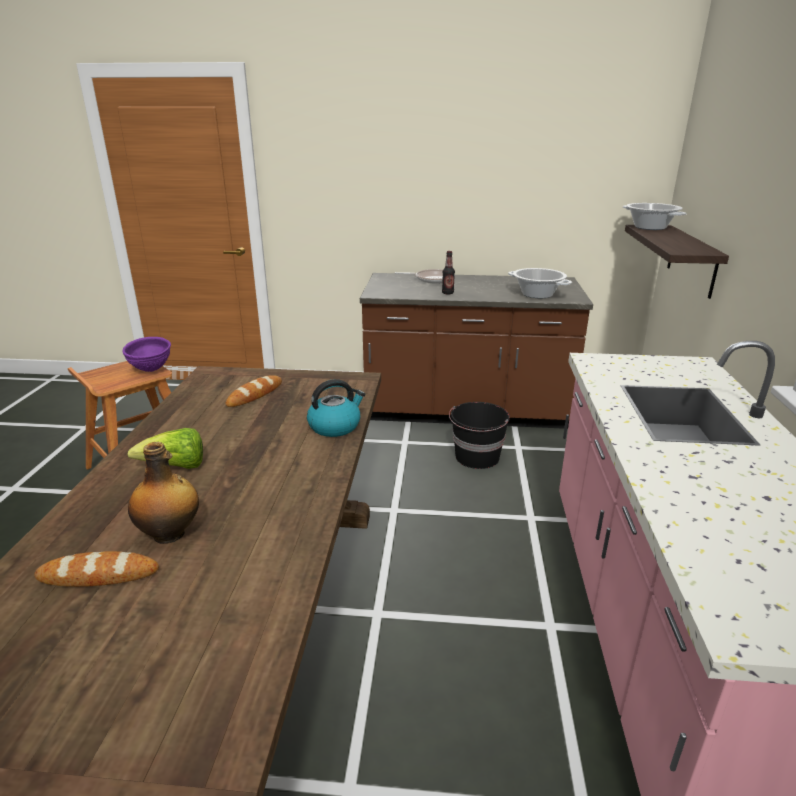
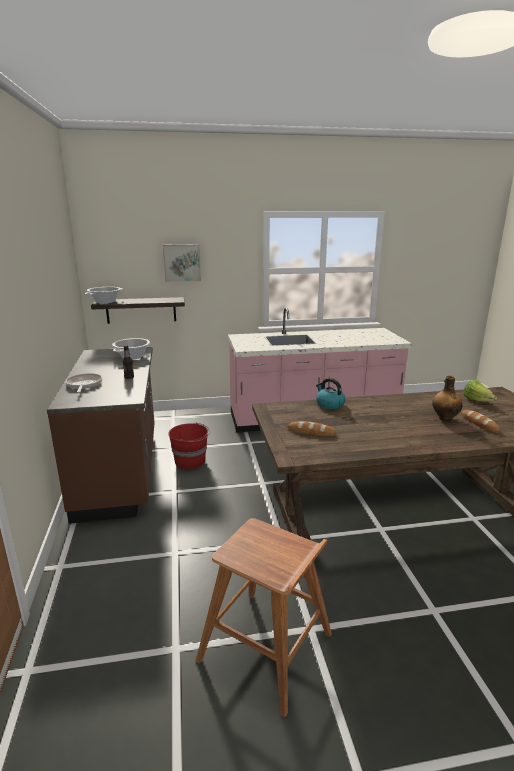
camera: 105 degrees left, 5 degrees down
purple bowl [123,337,171,372] -> none
lettuce [127,428,203,469] -> lettuce moved to [464,380,497,402]
black bucket [449,402,510,469] -> red bucket [168,422,210,469]
none -> picture [163,244,201,282]

